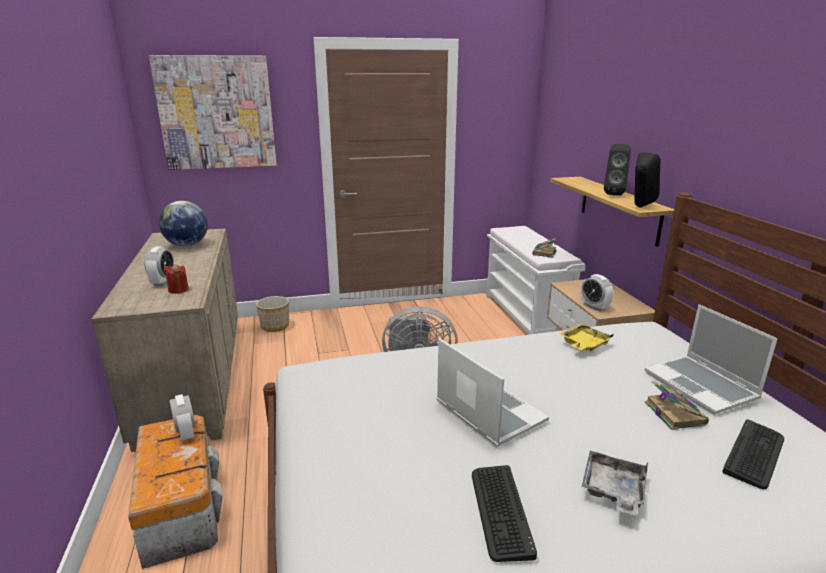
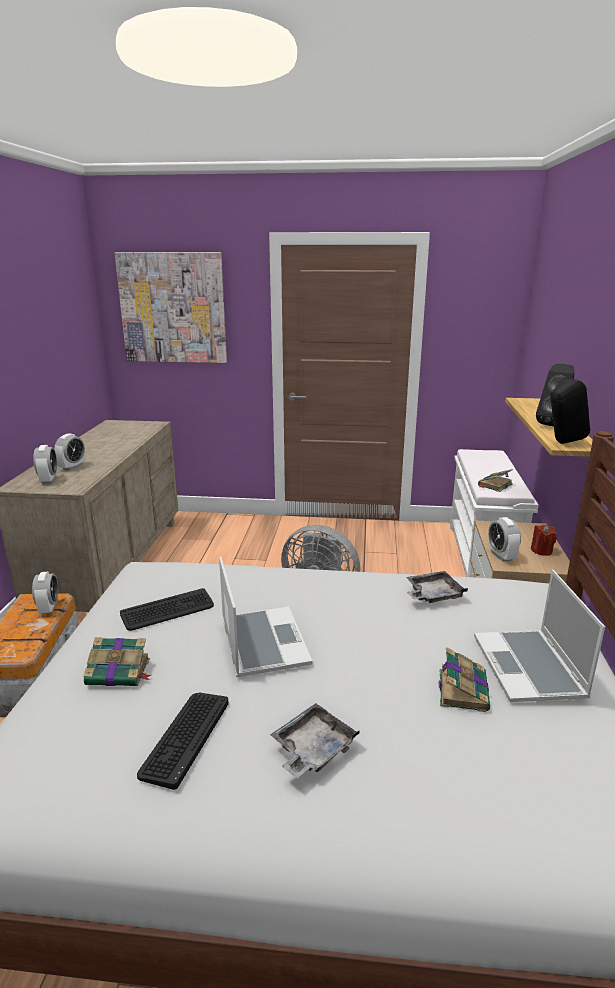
camera: 20 degrees right, 0 degrees up
globe [159,201,208,247] -> none
red candle [165,264,189,294] -> red candle moved to [531,525,557,556]
planter [256,296,289,332] -> none
yellow tray [560,324,614,351] -> grey tray [406,571,468,603]
keyboard [723,419,784,489] -> keyboard moved to [120,588,214,631]
none -> alarm clock [33,445,57,484]
none -> book [83,637,151,686]

